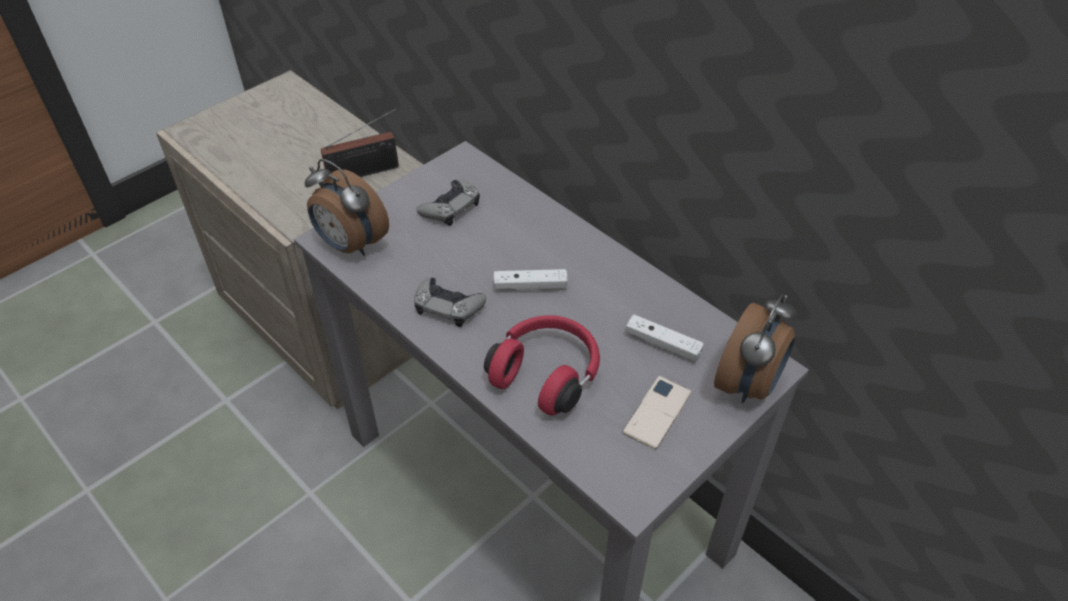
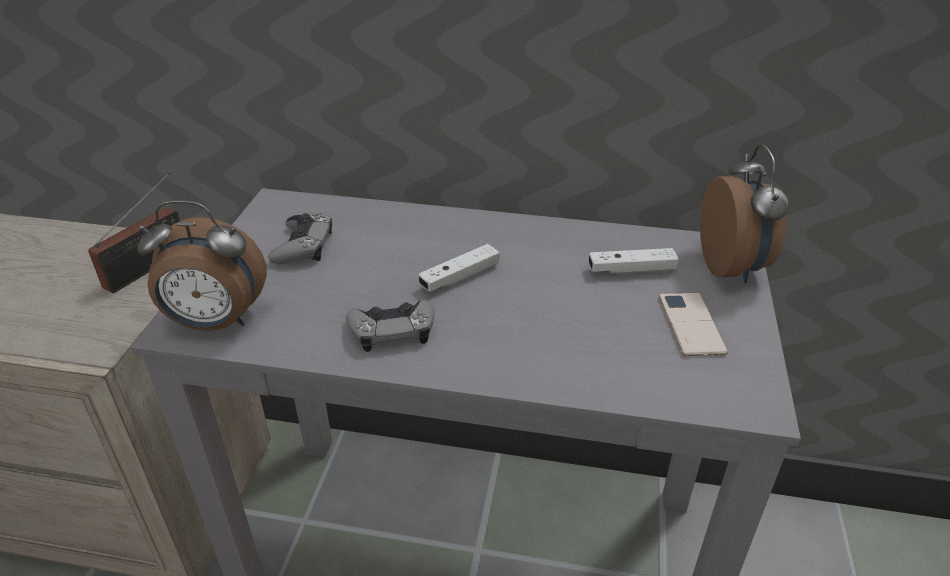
camera: 35 degrees left, 10 degrees down
red headphones [484,315,600,416] -> none

